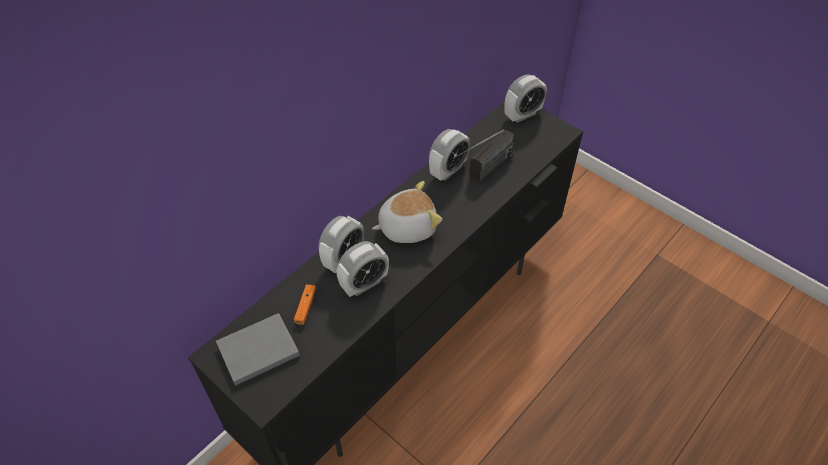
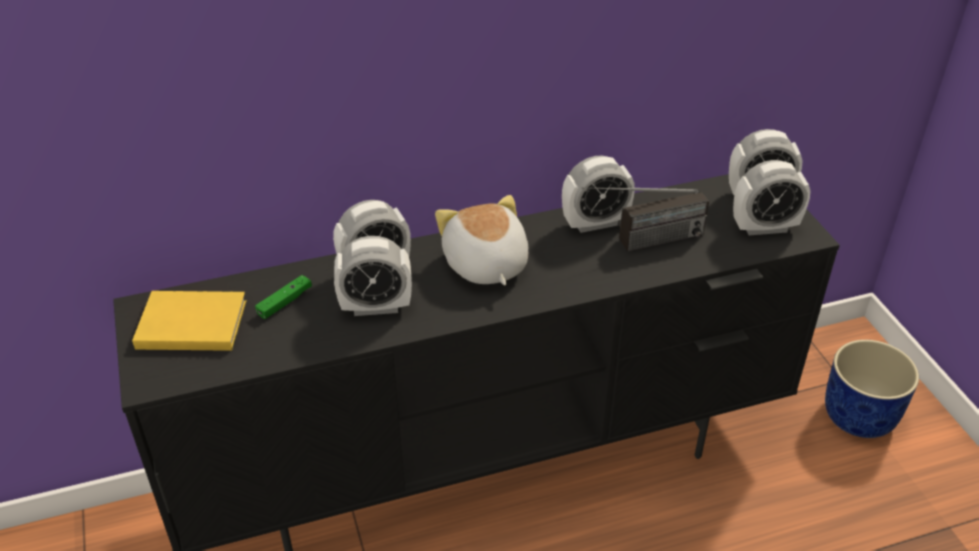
camera: 30 degrees right, 10 degrees down
grey book [216,313,300,386] -> yellow book [132,291,247,351]
orange game controller [294,284,316,325] -> green game controller [255,275,312,319]
plush toy [372,181,442,243] -> plush toy turned 120 degrees counterclockwise [435,195,528,285]
none -> alarm clock [733,160,810,236]
none -> blue planter [825,340,919,438]

